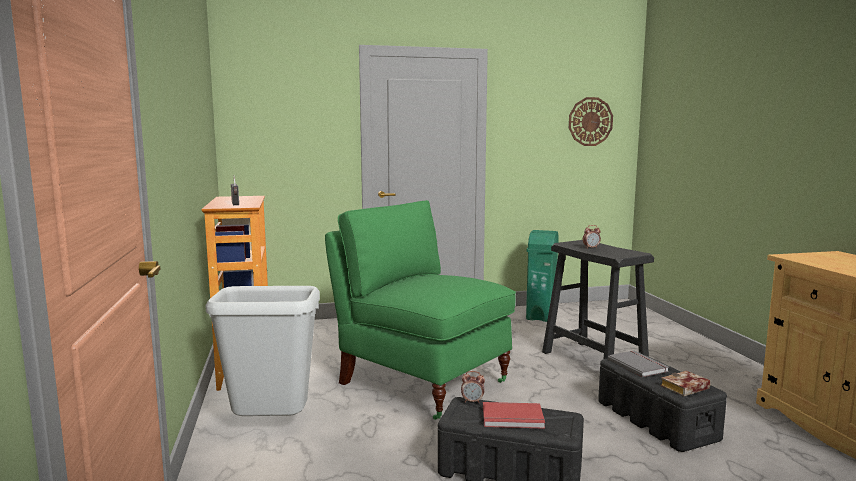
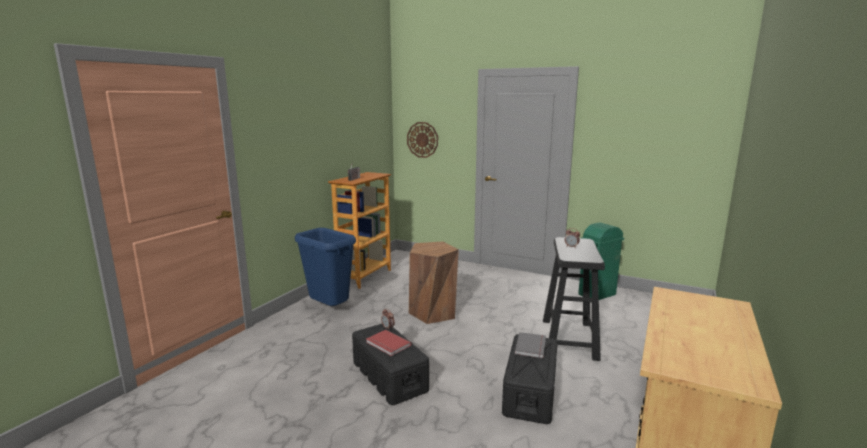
camera: 40 degrees right, 5 degrees up
grey trash can [206,286,320,416] -> blue trash can [295,228,356,306]
green chair [325,200,516,420] -> brown stool [409,241,459,324]
wall clock [569,97,613,146] -> wall clock moved to [407,122,438,158]
book [661,371,711,396] -> none

